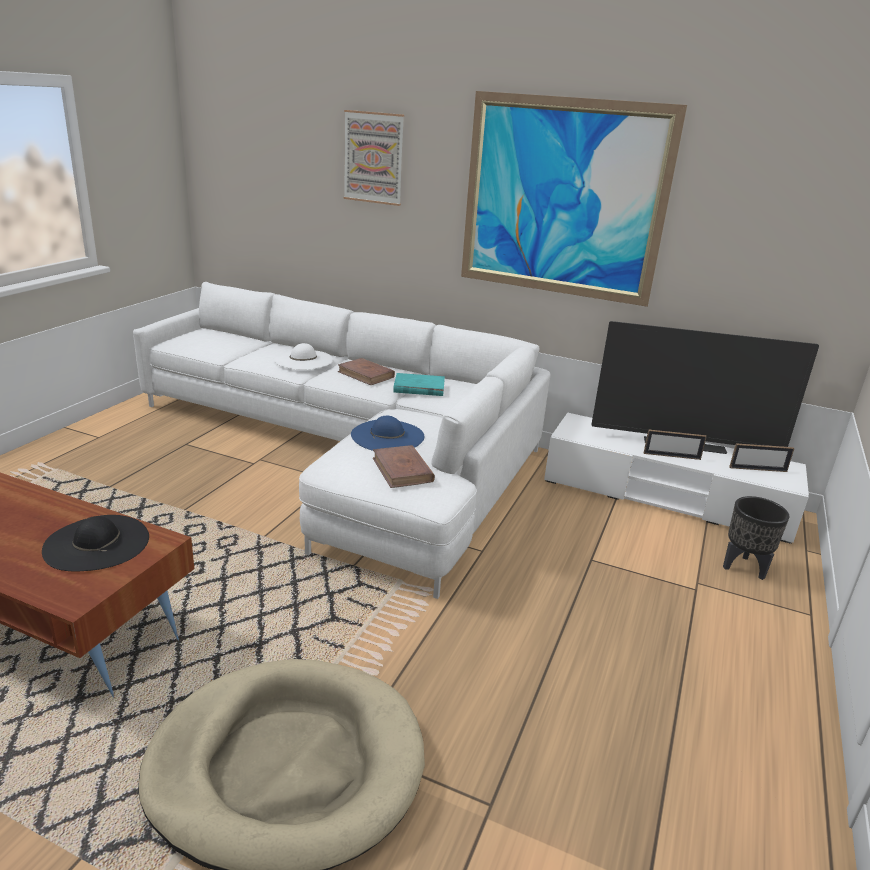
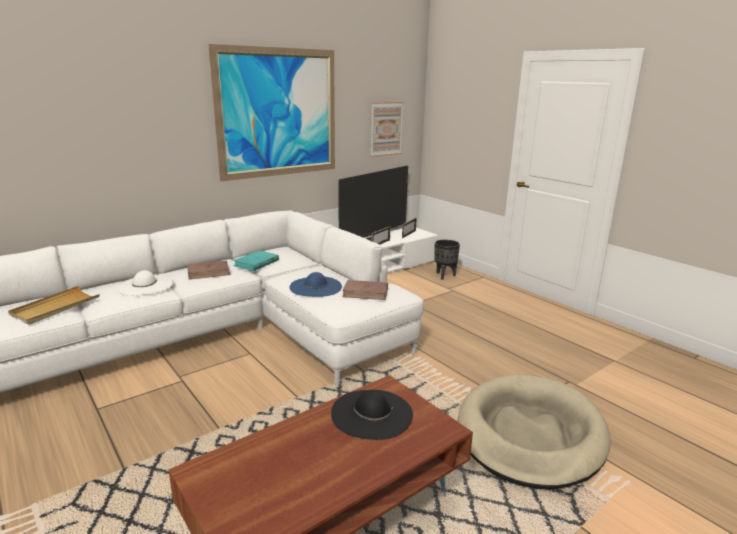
camera: 60 degrees left, 5 degrees down
picture [344,110,404,206] -> picture moved to [370,102,404,157]
none -> beige tray [8,286,100,324]

